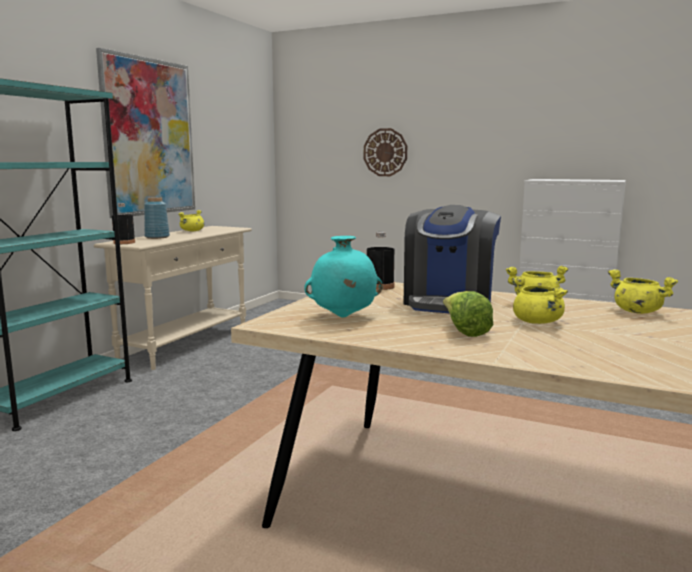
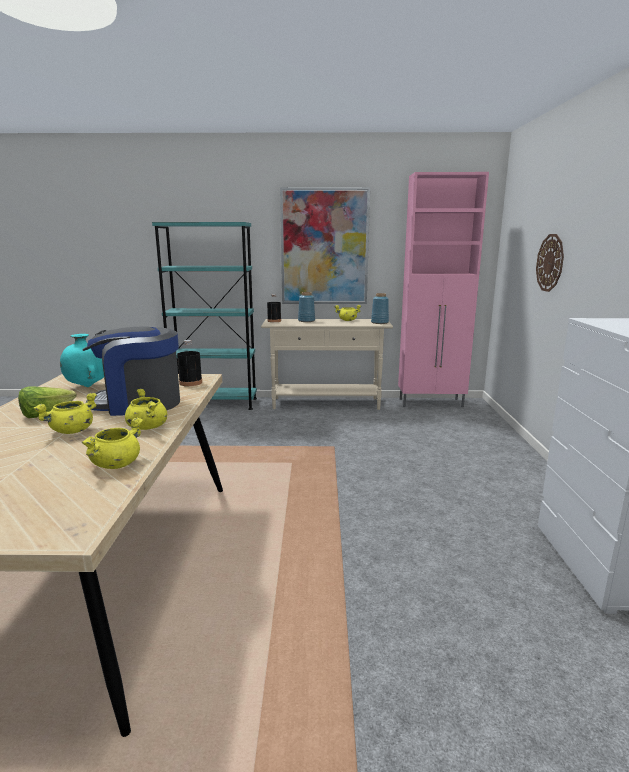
camera: 65 degrees right, 5 degrees up
none -> blue vase [371,293,389,324]
none -> pink cabinet [398,172,489,407]

